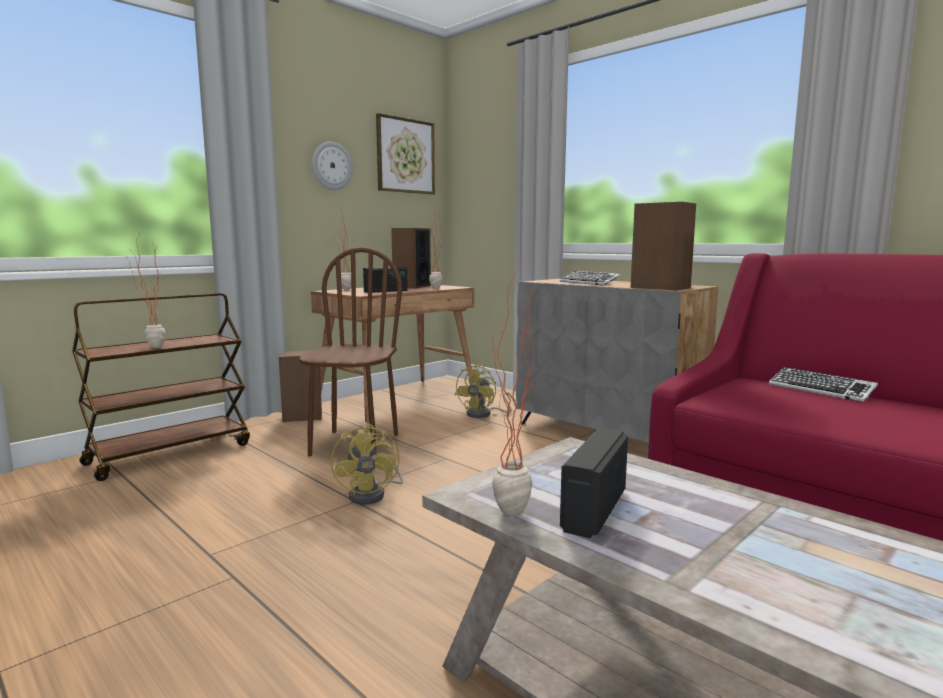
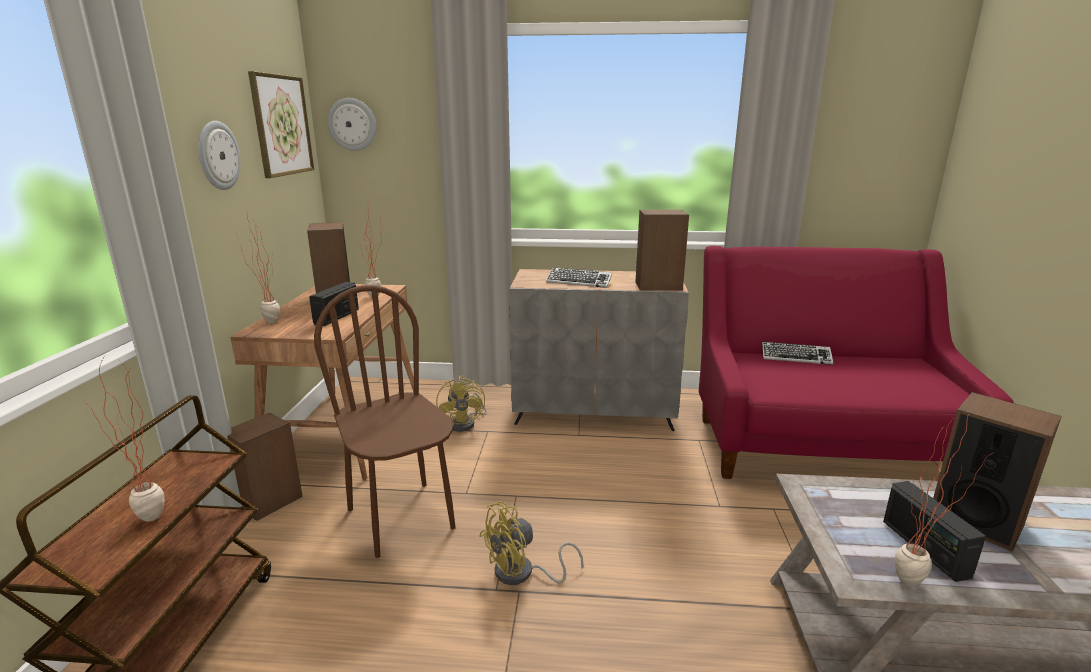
camera: 40 degrees left, 10 degrees up
yellow fan [331,424,403,505] -> yellow fan turned 105 degrees clockwise [479,501,583,585]
none -> wall clock [328,98,376,151]
none -> speaker [933,392,1062,552]

